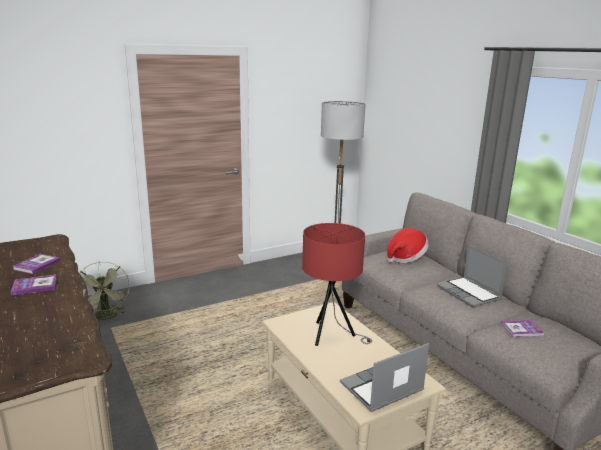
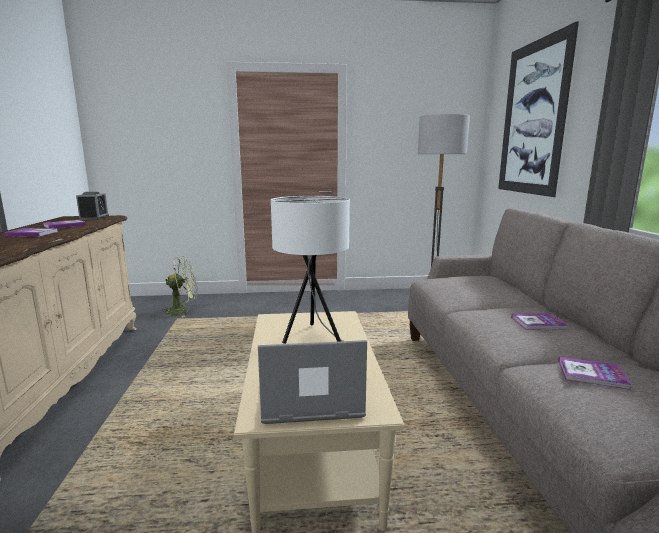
camera: 25 degrees right, 5 degrees down
green fan [80,261,130,320] -> green fan turned 105 degrees counterclockwise [161,256,197,317]
red table lamp [302,223,372,346] -> white table lamp [271,196,350,344]
hat [387,228,429,263] -> none
laptop [437,244,508,307] -> book [511,313,568,330]
none -> alarm clock [76,192,109,220]
none -> picture [498,21,579,197]

